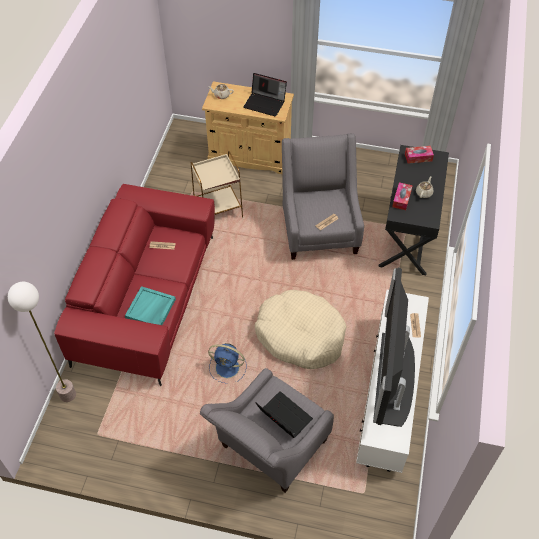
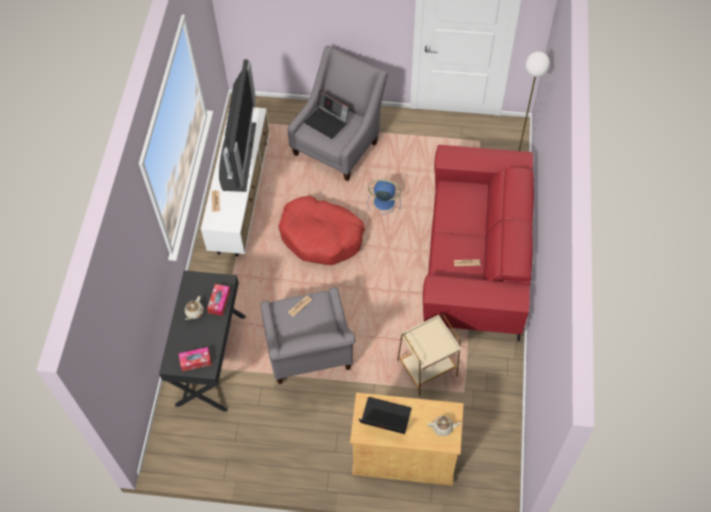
camera: 175 degrees right, 5 degrees up
turquoise tray [125,286,176,325] -> none
beige dog bed [255,290,347,369] -> red dog bed [278,196,365,265]

